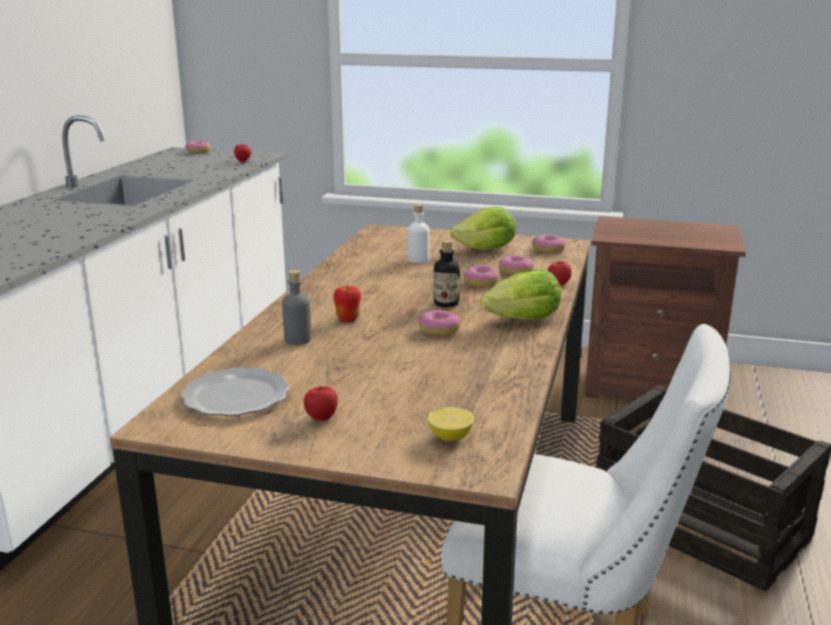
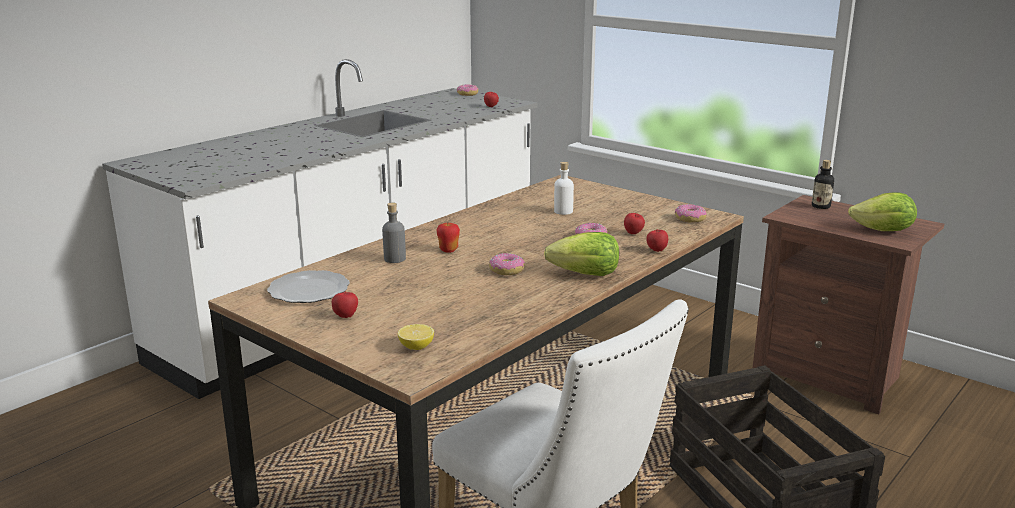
camera: 25 degrees right, 0 degrees up
bottle [433,240,460,307] -> bottle moved to [812,160,834,209]
lettuce [450,207,516,250] -> lettuce moved to [848,192,917,231]
donut [499,255,533,275] -> apple [624,213,645,234]

